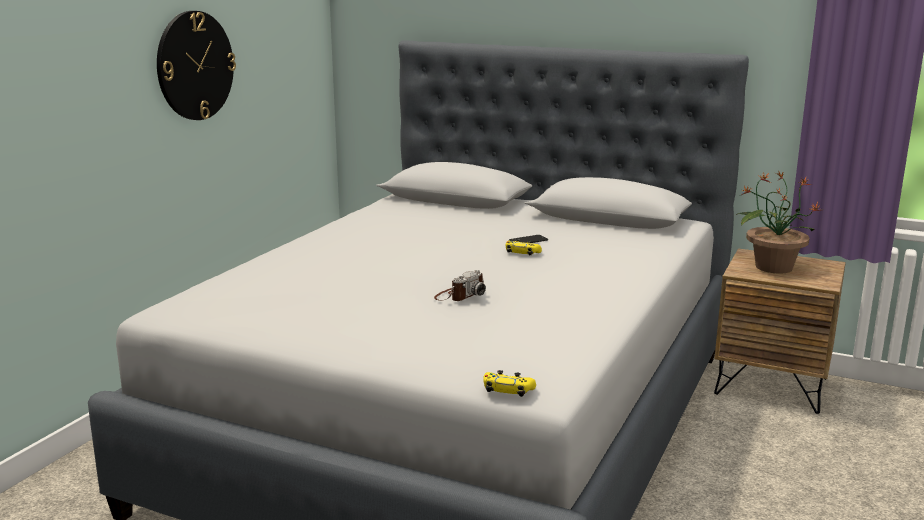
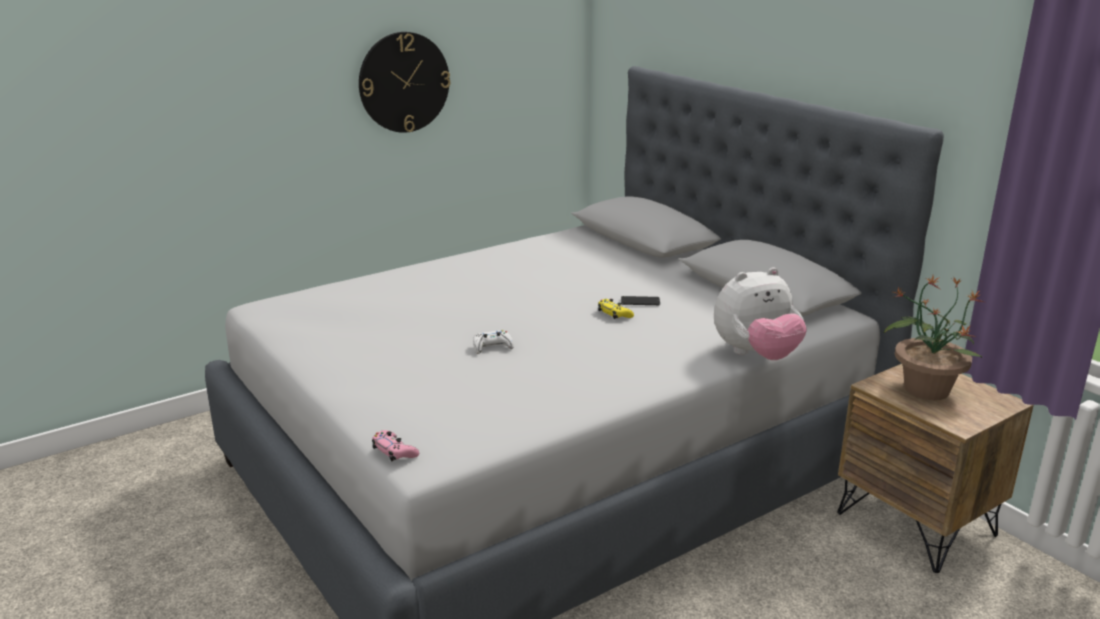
camera: 30 degrees right, 5 degrees up
camera [434,270,486,301] -> white game controller [473,330,514,354]
yellow game controller [483,370,536,397] -> pink game controller [372,430,419,462]
none -> plush toy [714,267,807,360]

